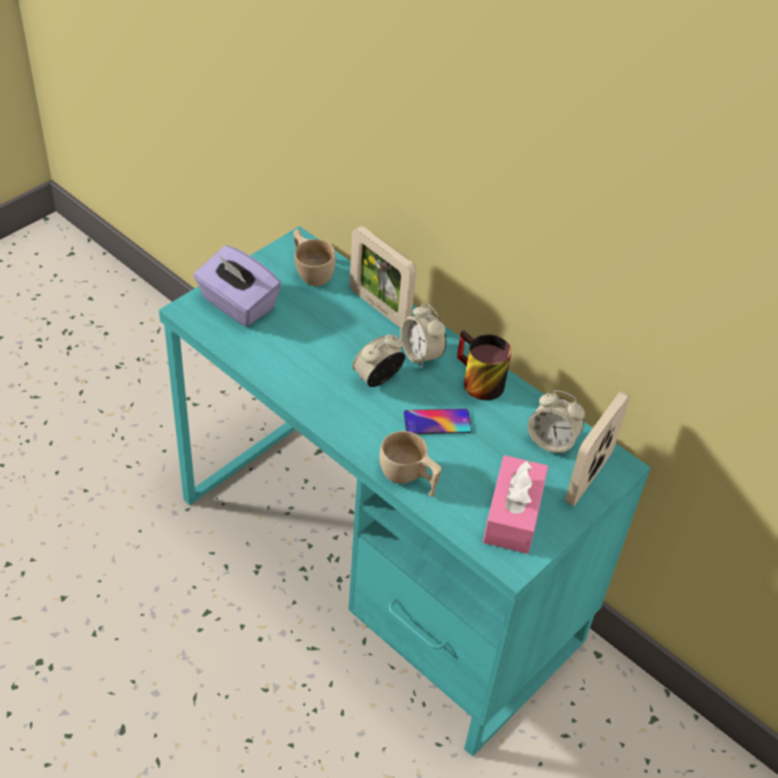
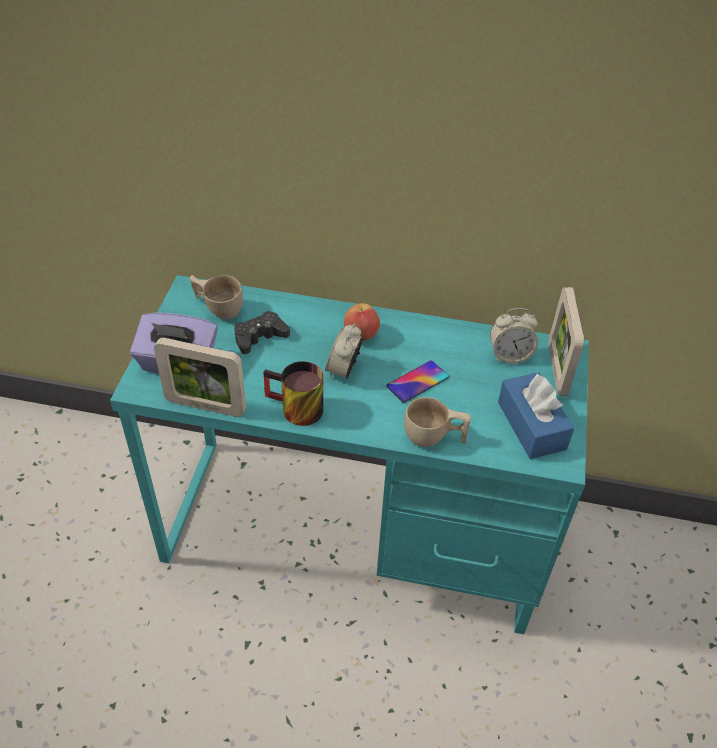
camera: 30 degrees left, 0 degrees up
picture frame [350,226,416,328] -> picture frame moved to [154,338,246,417]
alarm clock [400,303,446,368] -> apple [344,303,380,341]
mug [457,330,512,400] -> mug moved to [263,361,323,426]
pink tissue box [483,455,548,554] -> blue tissue box [498,372,574,459]
none -> black game controller [234,311,290,354]

